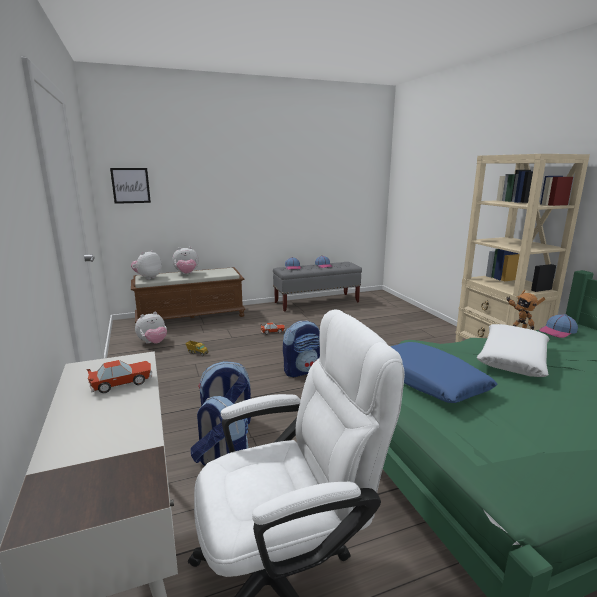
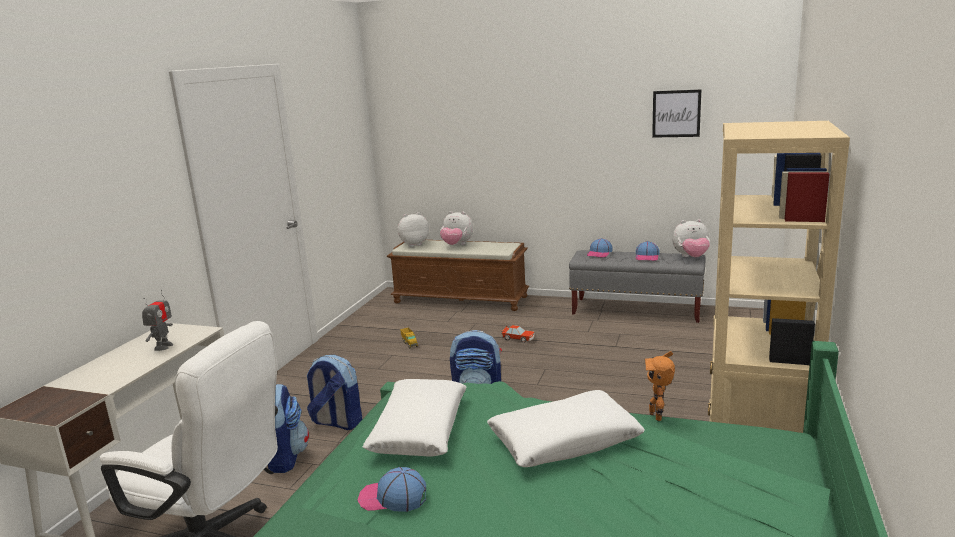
camera: 40 degrees right, 0 degrees up
toy car [86,360,152,393] -> toy robot [142,290,173,351]
picture [110,168,151,204] -> picture moved to [652,90,701,138]
plush toy [135,312,167,344] -> plush toy moved to [672,219,710,257]
blue pillow [390,342,498,403] -> white pillow [362,379,467,457]
cap [539,314,578,338] -> cap moved to [357,467,426,512]

